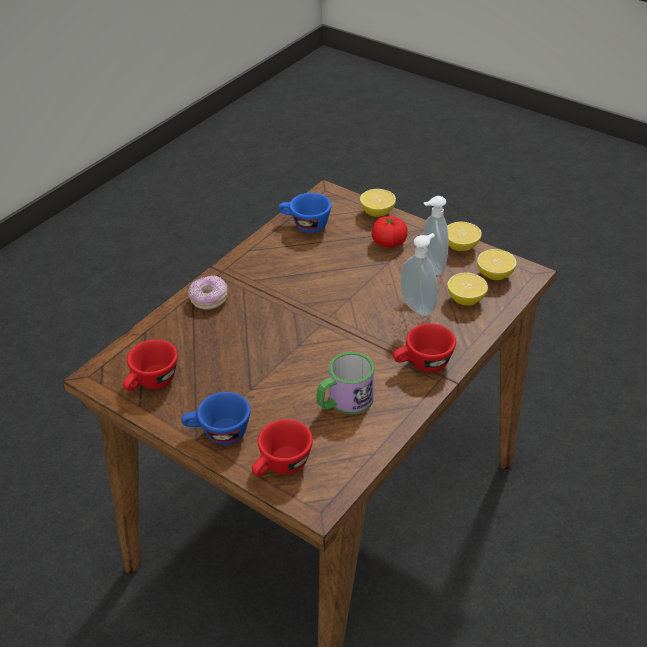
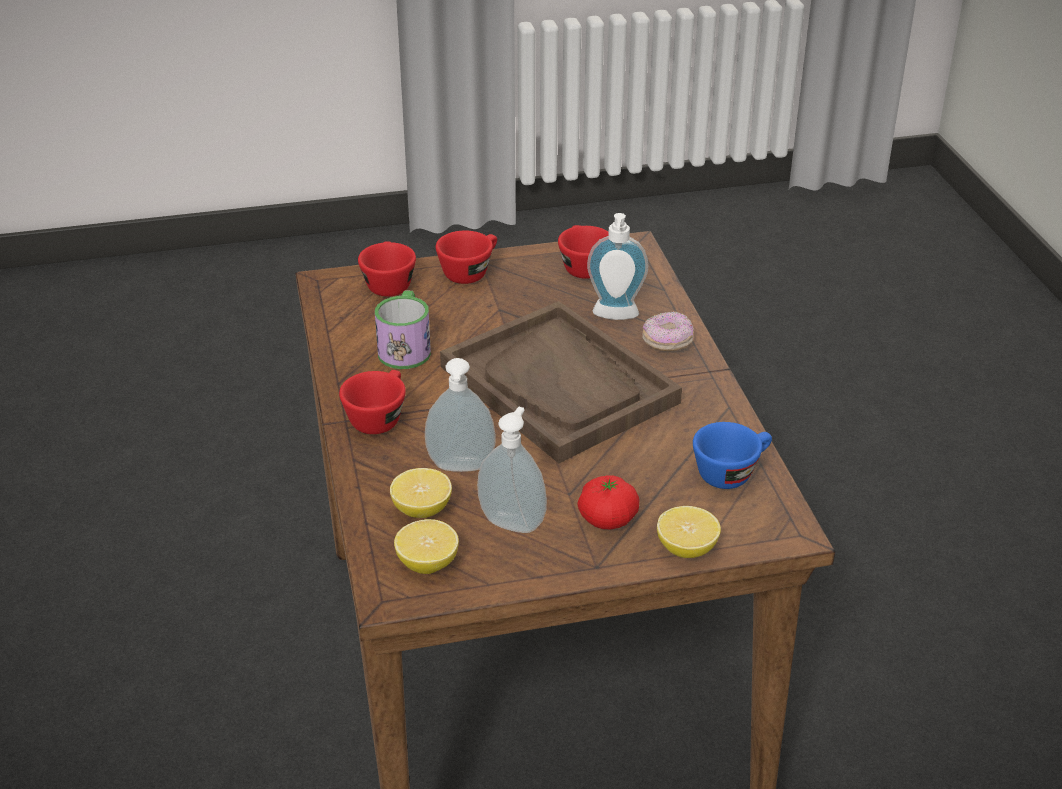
camera: 130 degrees right, 5 degrees down
blue cup [181,392,250,445] -> red cup [436,230,497,284]
lemon [447,222,482,251] -> none
none -> brown tray [440,301,682,463]
none -> soap dispenser [587,213,648,320]

